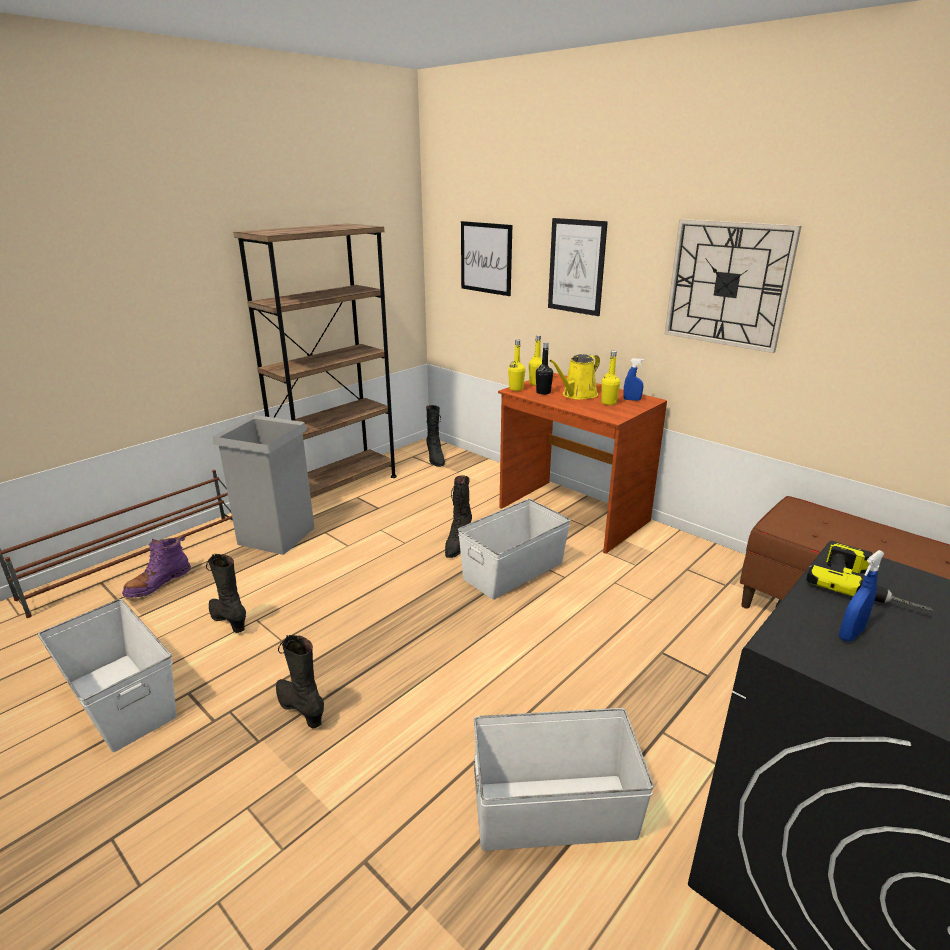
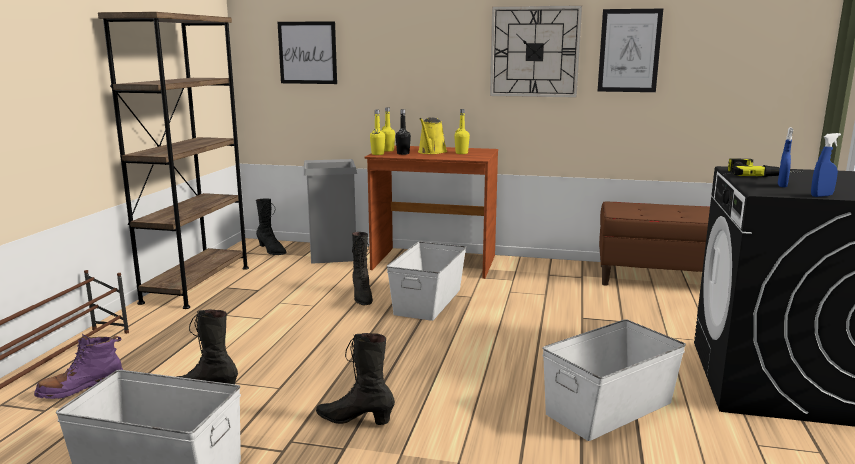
camera: 30 degrees left, 10 degrees down
purple boot [122,536,191,598] -> purple boot turned 45 degrees clockwise [34,334,123,399]
grey trash can [213,415,315,555] -> grey trash can moved to [304,159,357,264]
picture [548,218,608,316] -> picture moved to [598,9,663,92]
blue spray bottle [623,358,644,401] -> blue spray bottle moved to [811,133,841,197]

